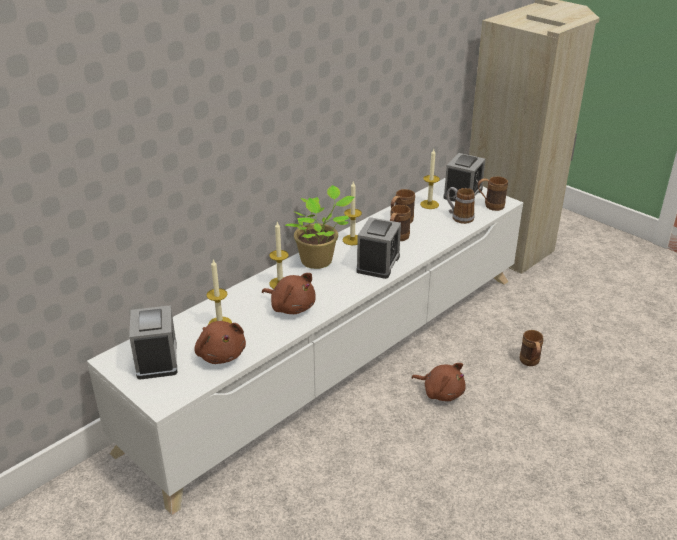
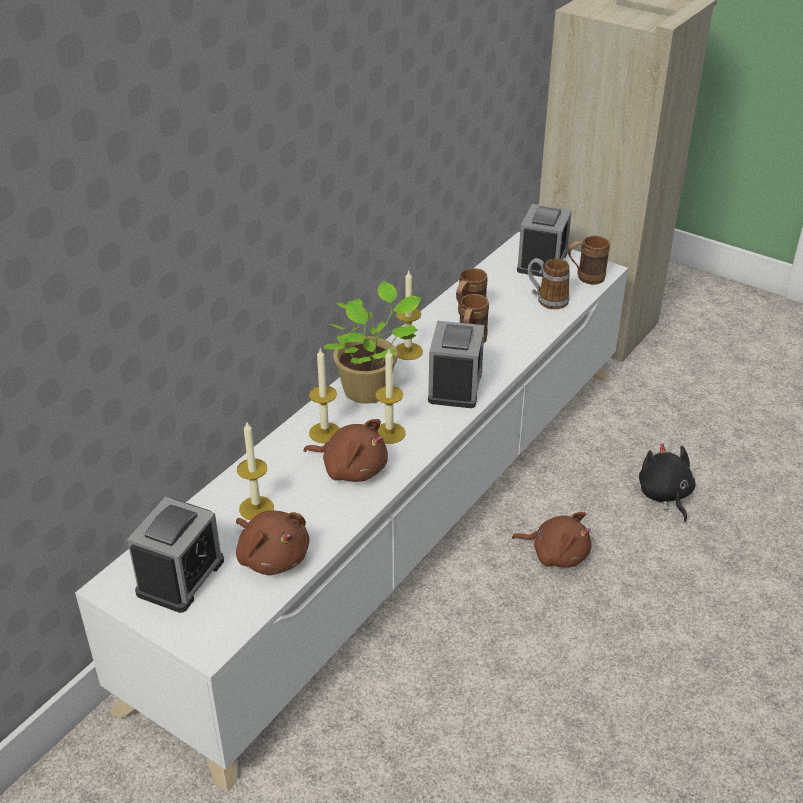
camera: 10 degrees left, 5 degrees up
alarm clock [129,305,177,380] -> alarm clock turned 45 degrees clockwise [127,497,224,613]
candle [420,149,440,209] -> candle moved to [375,349,406,444]
brown mug [520,330,543,366] -> black plush toy [639,443,696,522]

